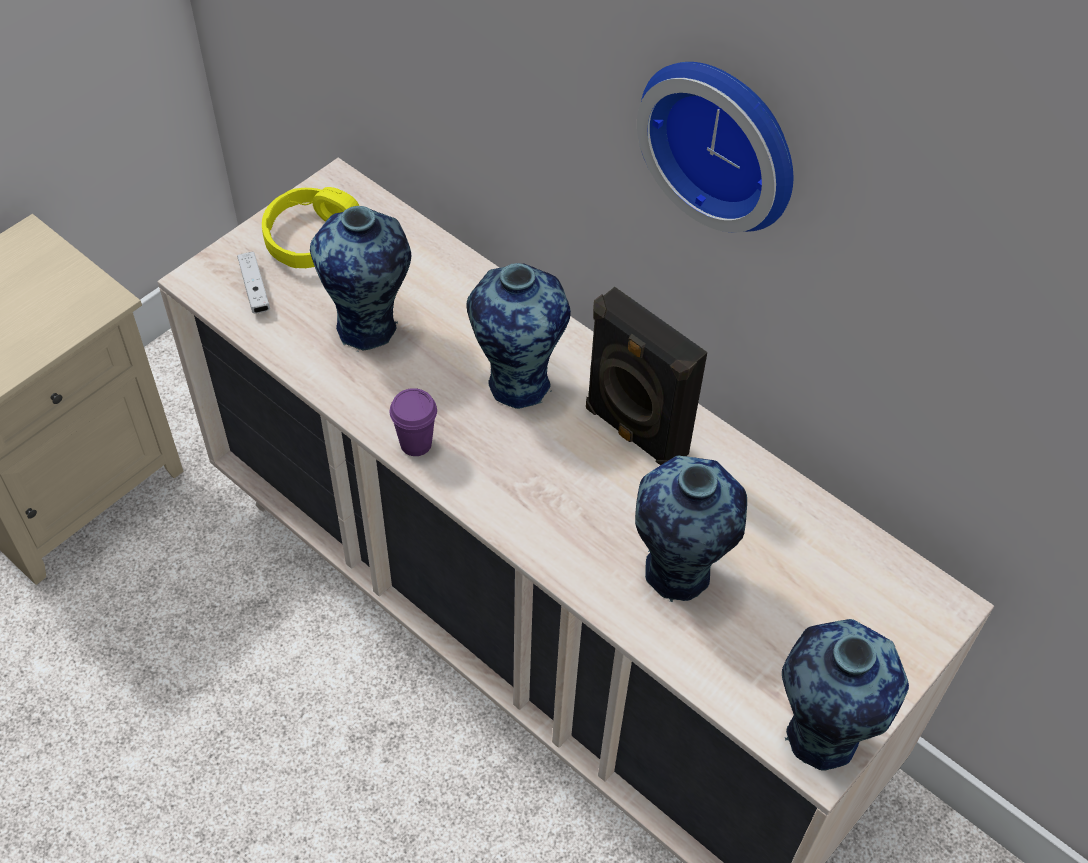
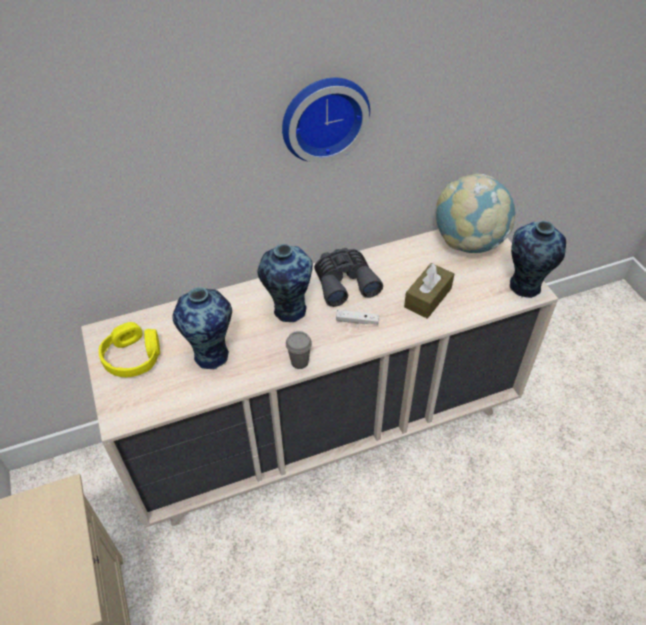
camera: 60 degrees left, 5 degrees down
white game controller [237,252,270,314] -> white game controller moved to [336,310,379,325]
purple cup [390,388,437,456] -> grey cup [286,331,312,369]
black speaker [586,287,707,465] -> grey binoculars [314,248,383,307]
vase [635,456,747,602] -> brown tissue box [404,263,454,319]
none -> globe [436,174,515,253]

